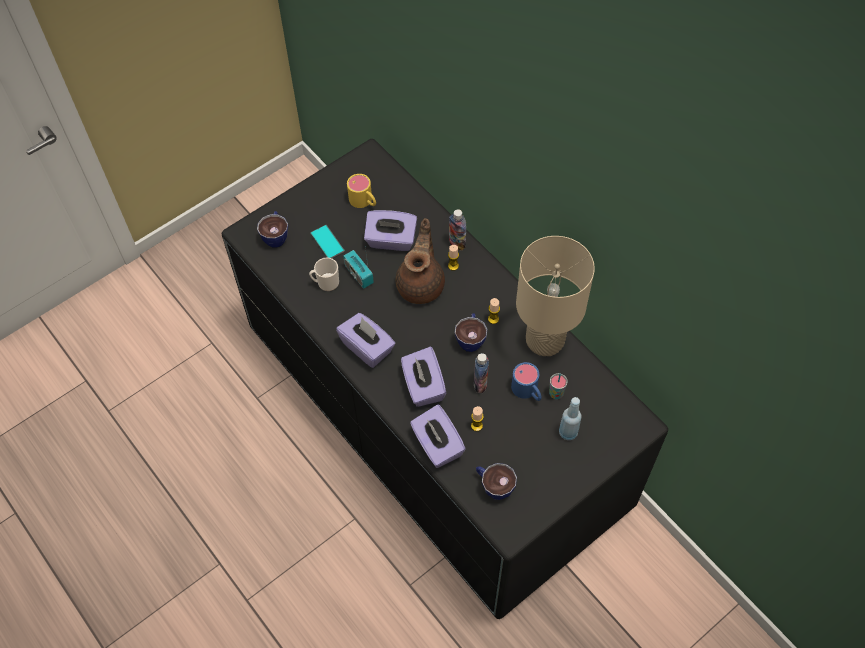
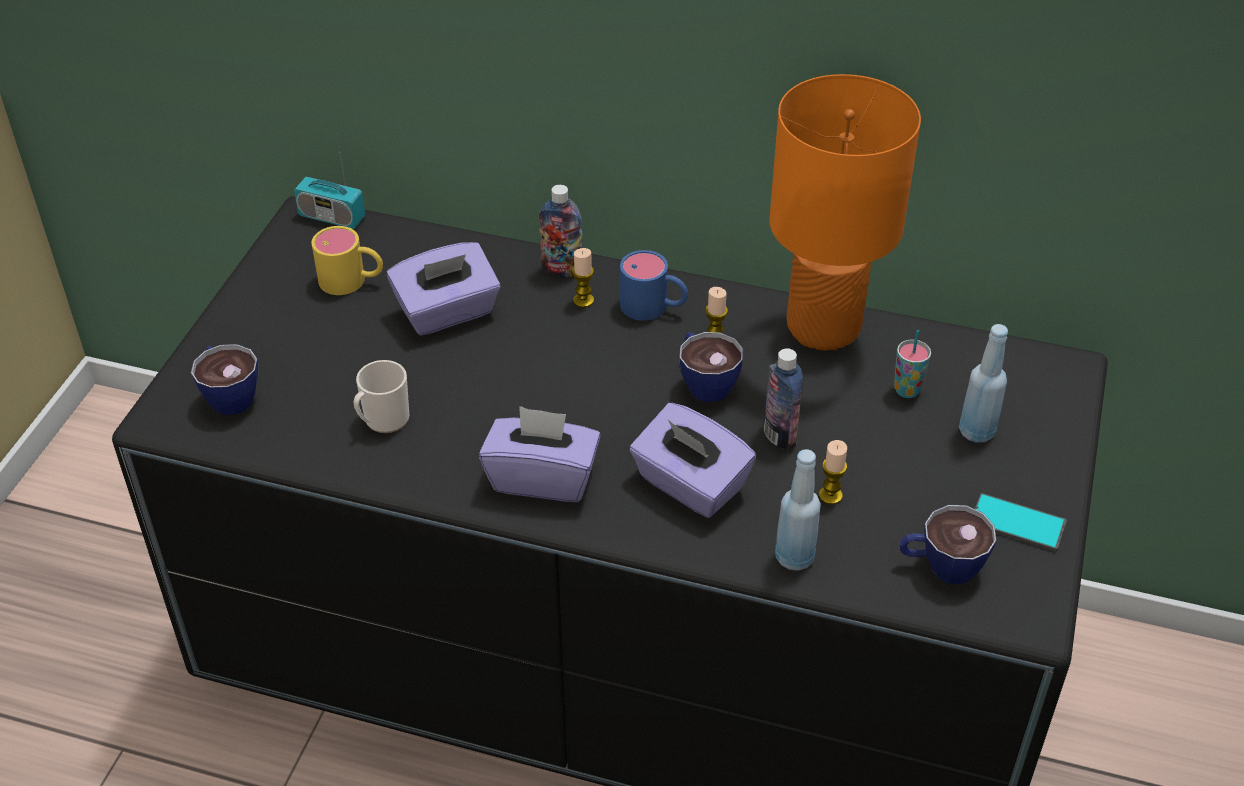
camera: 35 degrees left, 15 degrees down
phone [310,225,345,259] -> phone moved to [975,493,1067,552]
radio [343,247,374,289] -> radio moved to [294,133,365,229]
brown teapot [396,218,445,304] -> none
purple tissue box [410,404,466,468] -> blue bottle [775,449,821,571]
blue mug [511,362,542,401] -> blue mug moved to [620,250,688,321]
beige table lamp [516,236,595,356] -> orange table lamp [770,74,921,351]

